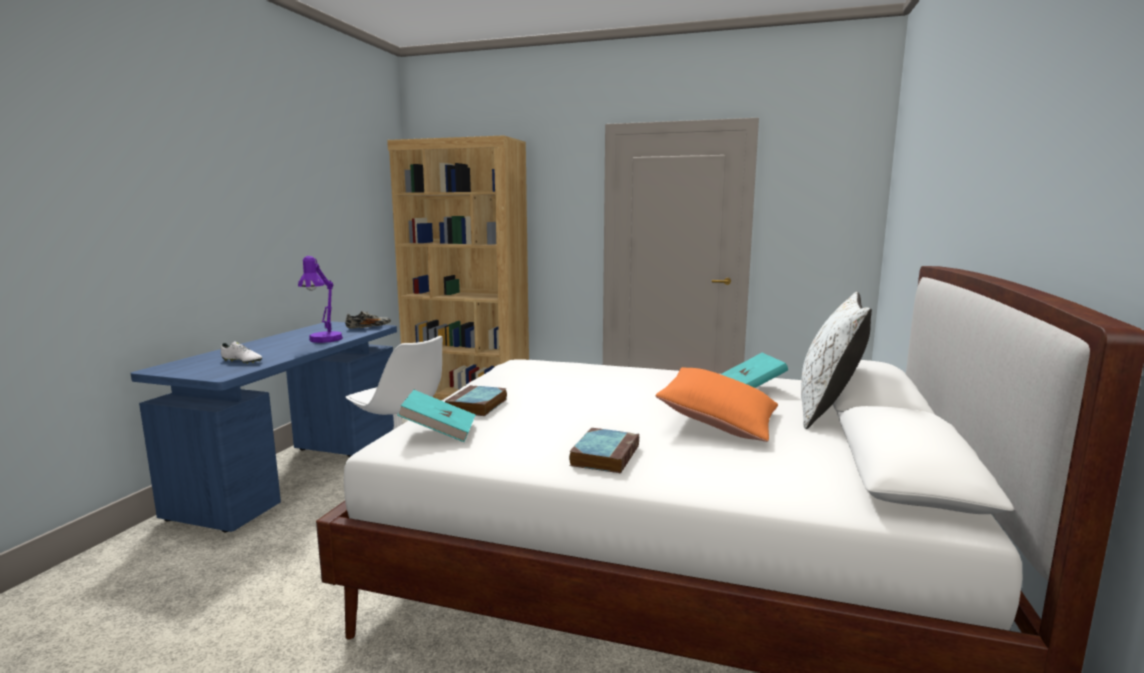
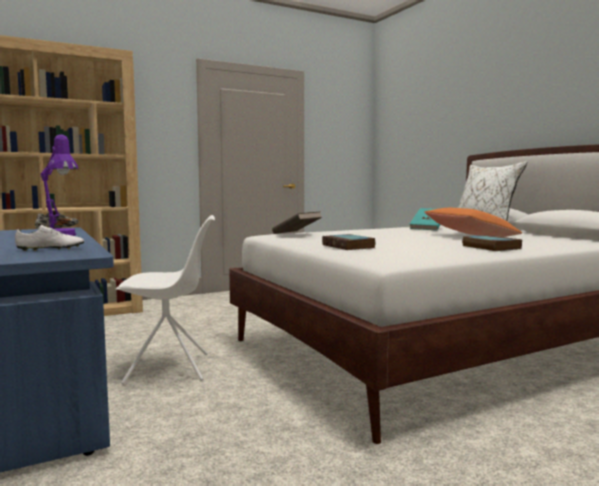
camera: 45 degrees left, 5 degrees down
turquoise book [397,390,475,442] -> none
none -> brown book [272,212,322,234]

